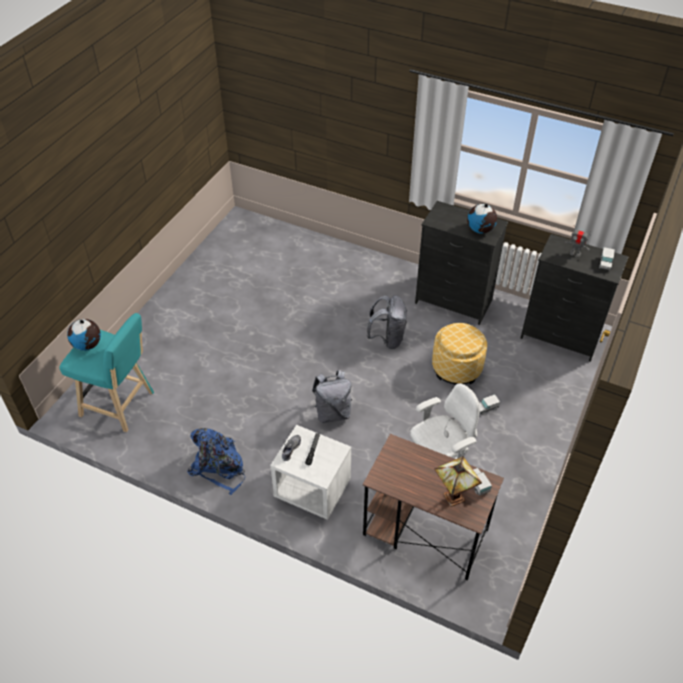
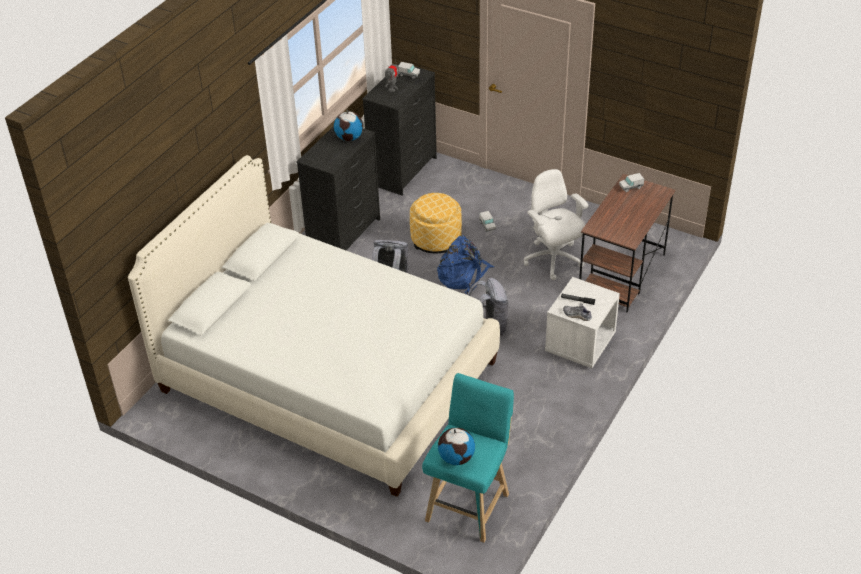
camera: 85 degrees left, 5 degrees down
blue backpack [187,428,245,495] -> blue backpack moved to [437,235,494,294]
table lamp [434,456,482,507] -> none
none -> white bed [128,155,500,497]

